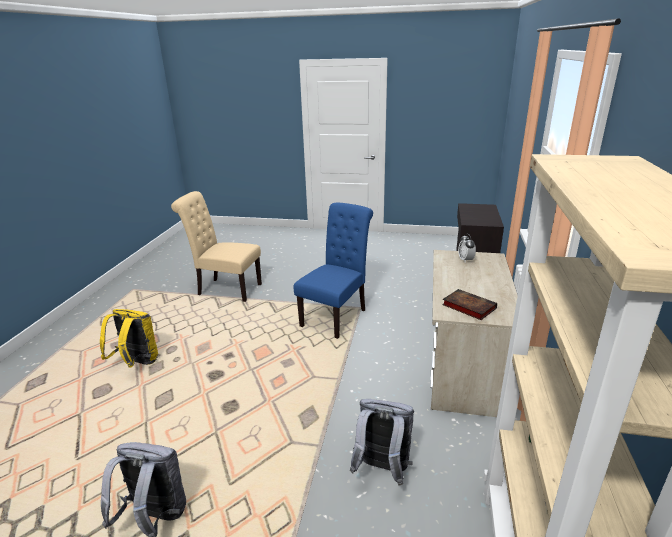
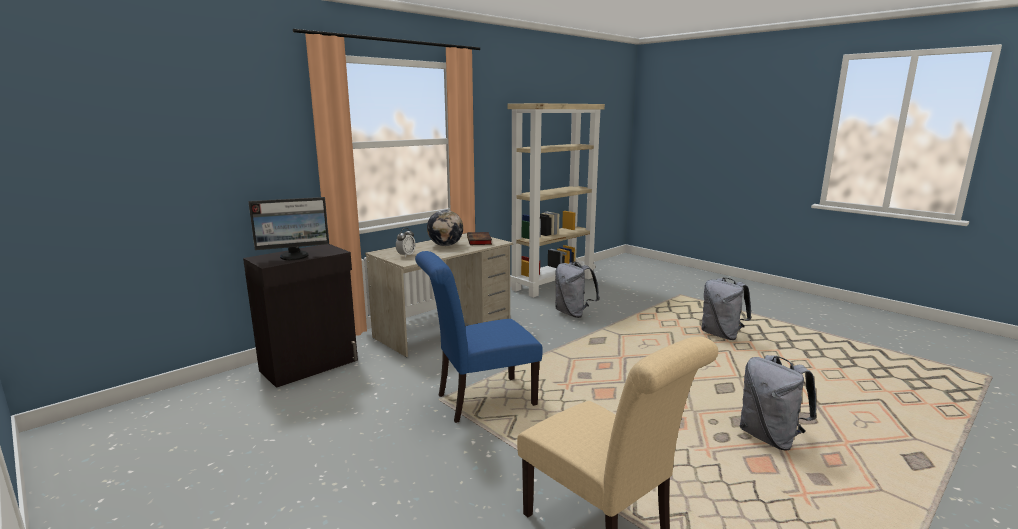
camera: 145 degrees left, 10 degrees down
yellow backpack [100,309,158,368] -> grey backpack [740,355,817,451]
none -> monitor [248,197,329,260]
none -> globe [427,210,463,246]

